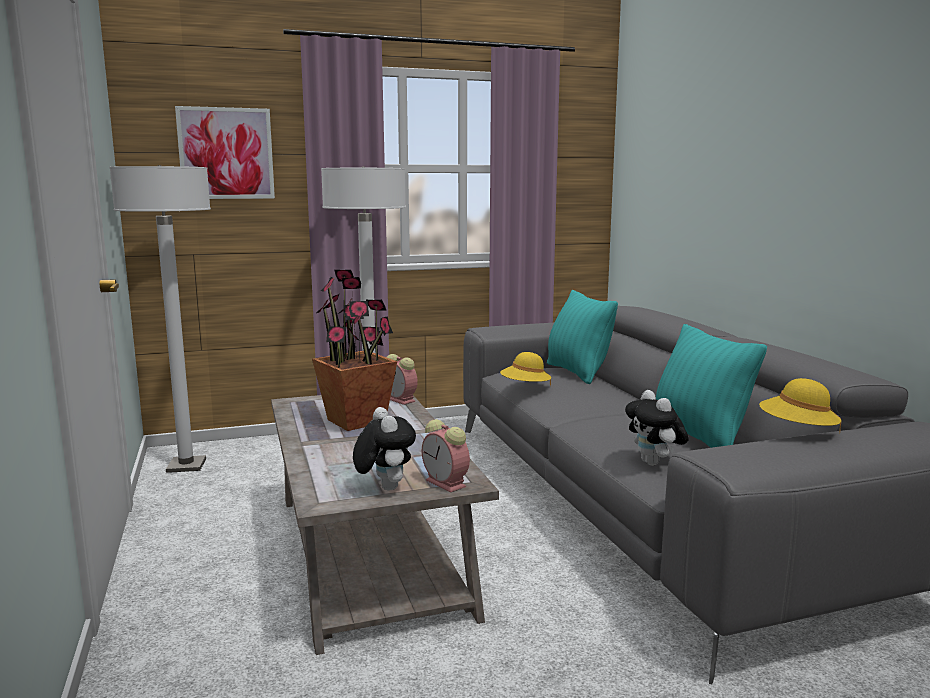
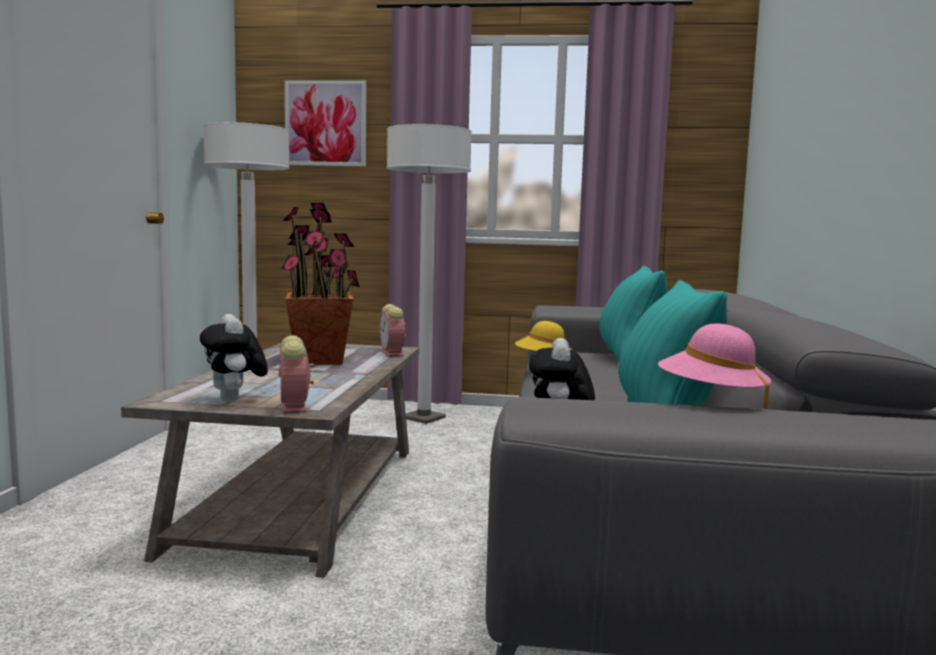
camera: 25 degrees right, 5 degrees down
plush toy [353,407,416,490] -> plush toy turned 150 degrees clockwise [200,314,268,402]
yellow hat [759,378,842,435] -> pink hat [658,323,771,409]

